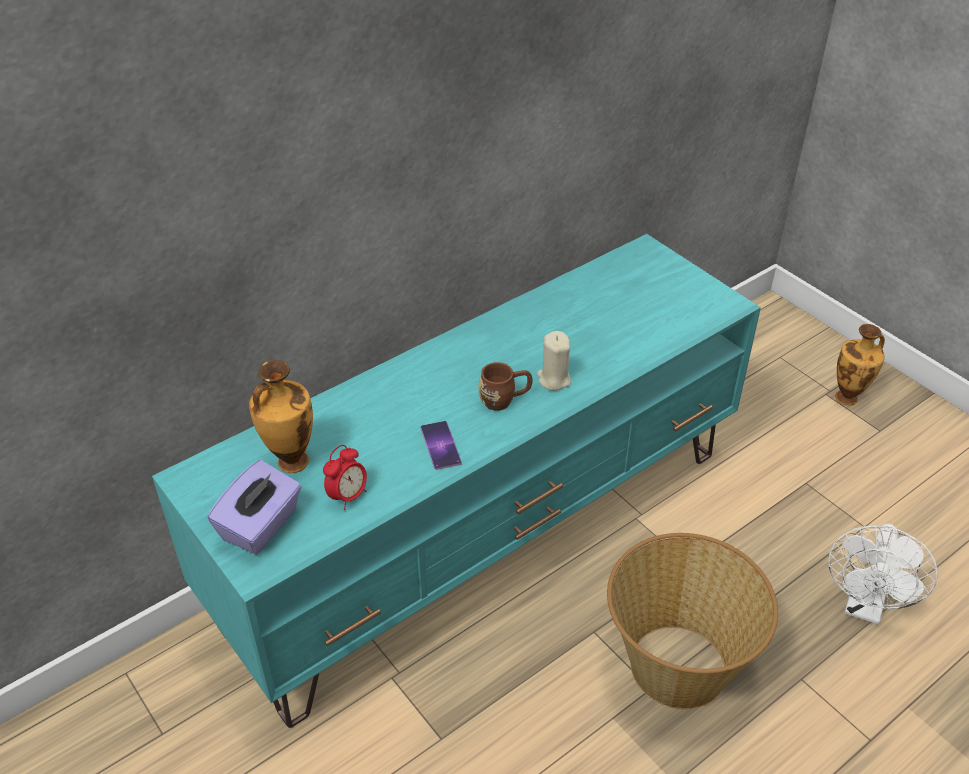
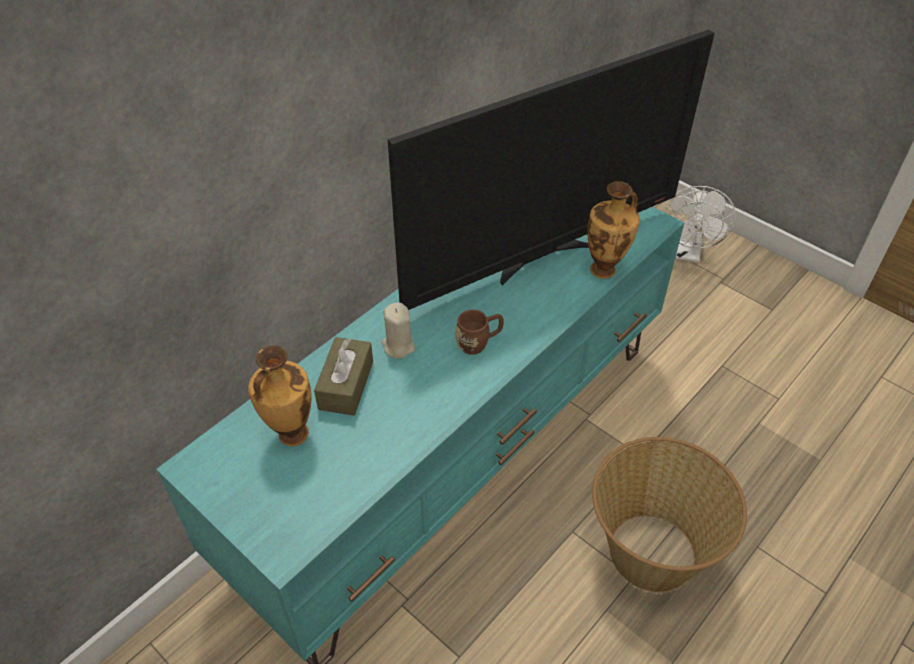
camera: 10 degrees left, 5 degrees up
purple tissue box [208,460,301,554] -> none
alarm clock [323,445,367,510] -> none
phone [421,421,462,470] -> none
beige candle [537,331,571,391] -> beige candle moved to [381,303,415,359]
white fan [828,524,938,625] -> white fan moved to [663,186,736,263]
vase [835,324,885,406] -> vase moved to [587,181,640,279]
none -> brown tissue box [314,337,373,416]
none -> television [388,30,715,310]

